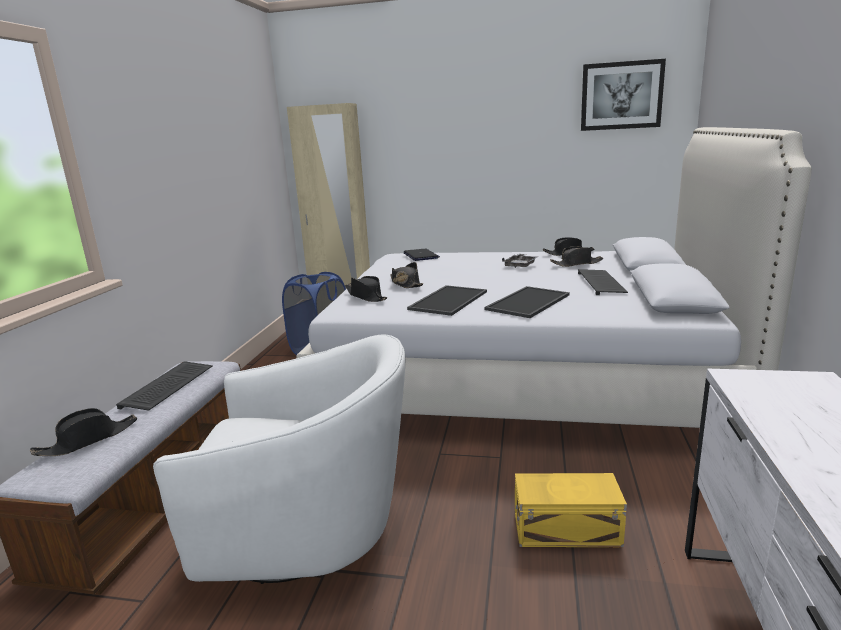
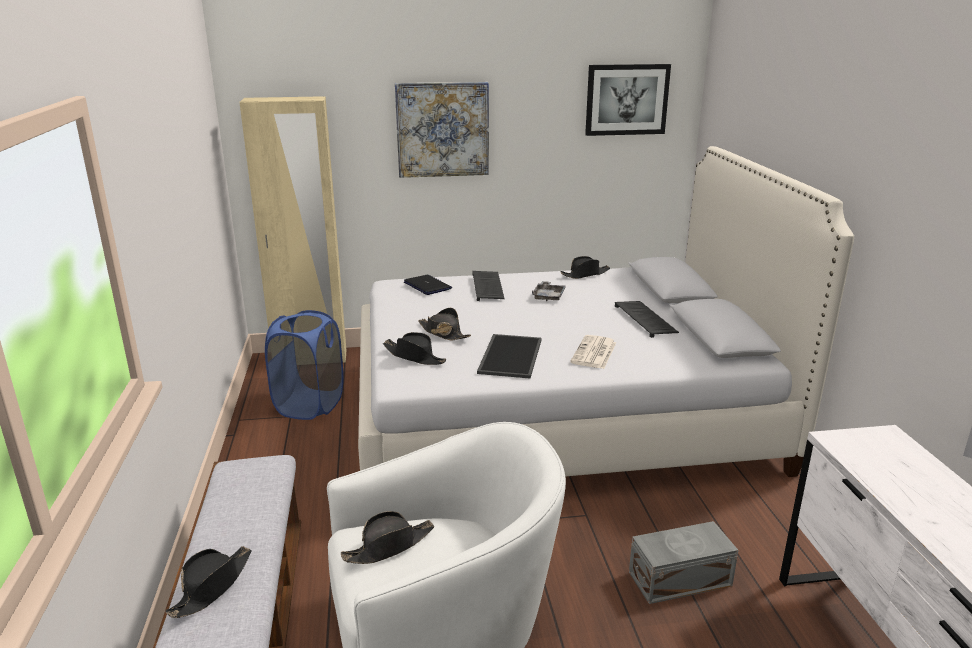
camera: 20 degrees left, 5 degrees up
keyboard [116,361,213,411] -> keyboard moved to [472,271,505,301]
tray [484,286,570,318] -> newspaper [570,335,616,369]
yellow storage box [515,473,627,547] -> grey storage box [629,521,738,604]
black hat [550,246,603,267] -> black hat moved to [341,511,434,564]
none -> picture [395,82,489,178]

